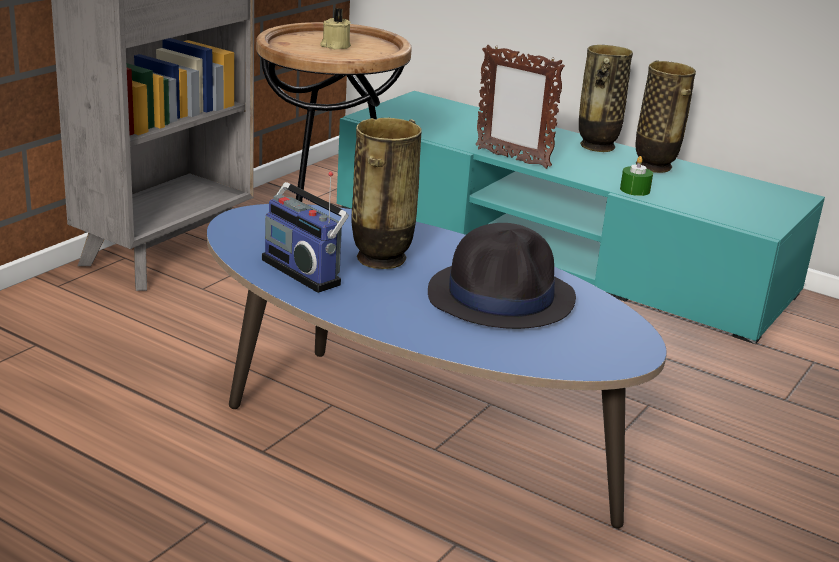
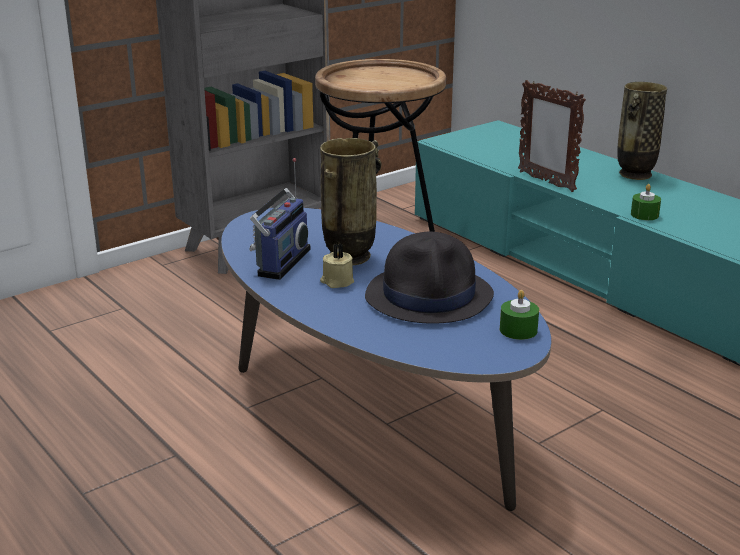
camera: 20 degrees right, 0 degrees up
radio [262,172,349,293] -> radio turned 135 degrees counterclockwise [249,158,311,280]
beige candle [320,8,351,49] -> beige candle moved to [320,243,354,288]
vase [635,60,696,173] -> none
none -> green candle [500,290,539,340]

